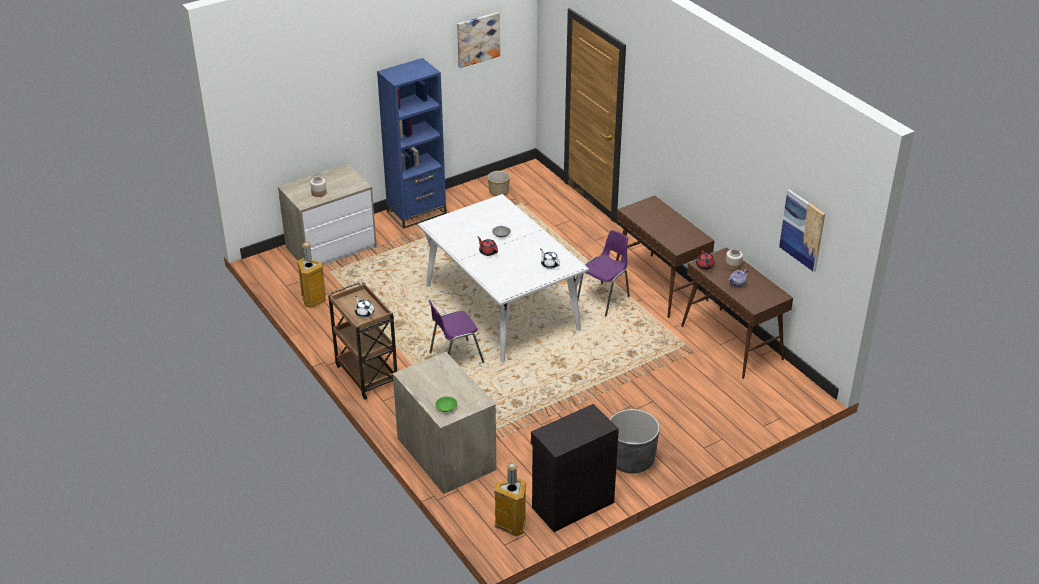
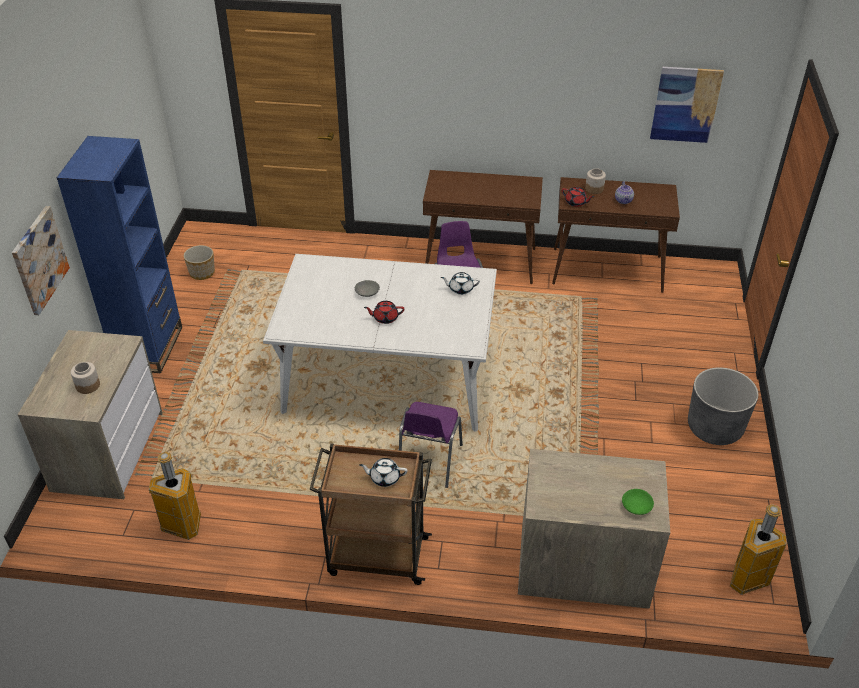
camera: 50 degrees left, 5 degrees up
picture [457,12,500,68] -> picture moved to [12,206,70,315]
black cabinet [531,404,619,532] -> none

